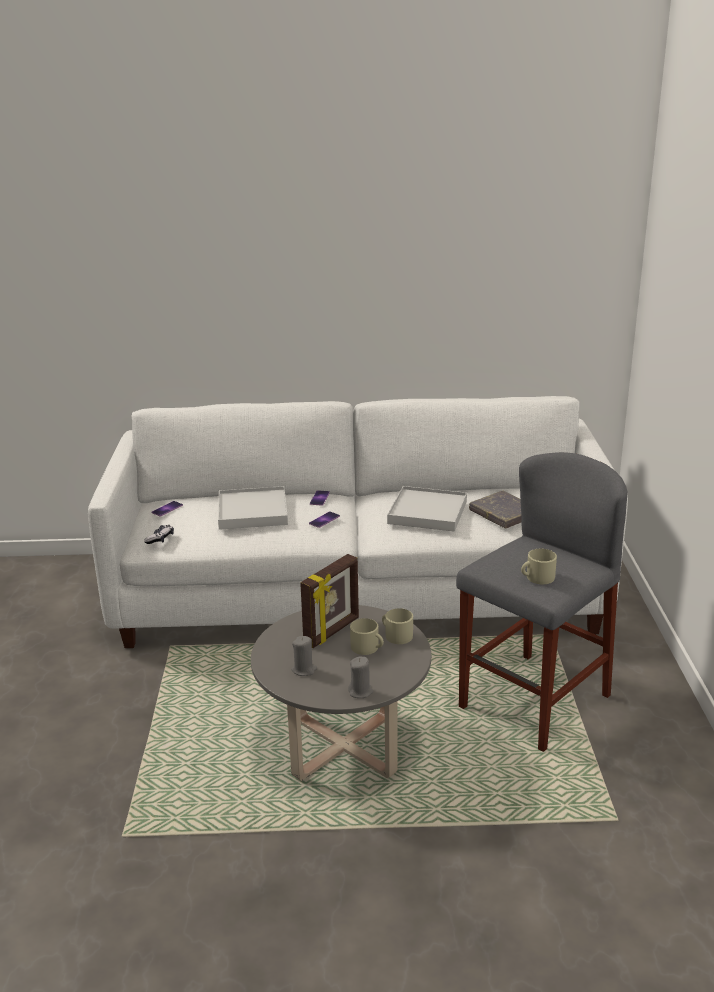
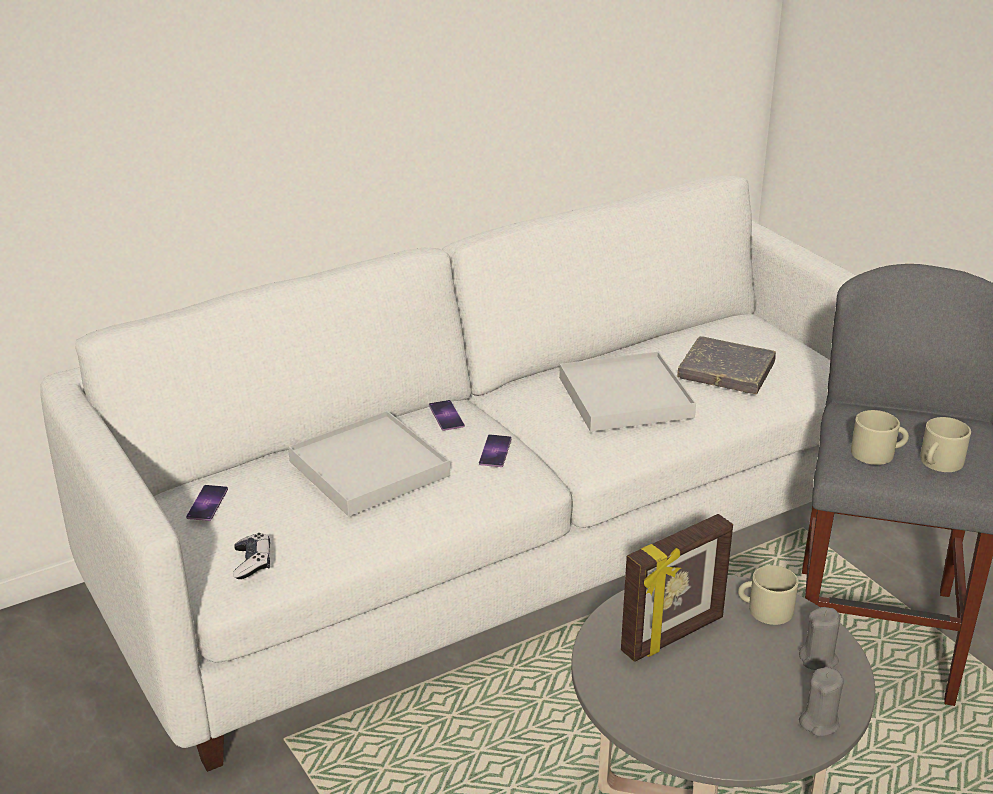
camera: 30 degrees left, 5 degrees up
grey candle [292,636,317,676] -> grey candle moved to [799,607,840,670]
picture frame [300,554,359,648] -> picture frame turned 45 degrees clockwise [621,514,733,662]
beige mug [350,618,384,655] -> beige mug moved to [851,410,909,465]

